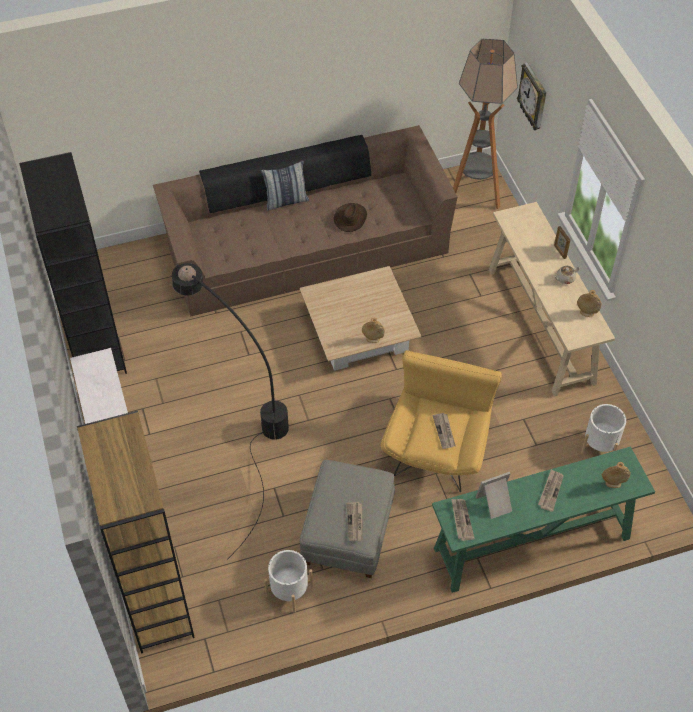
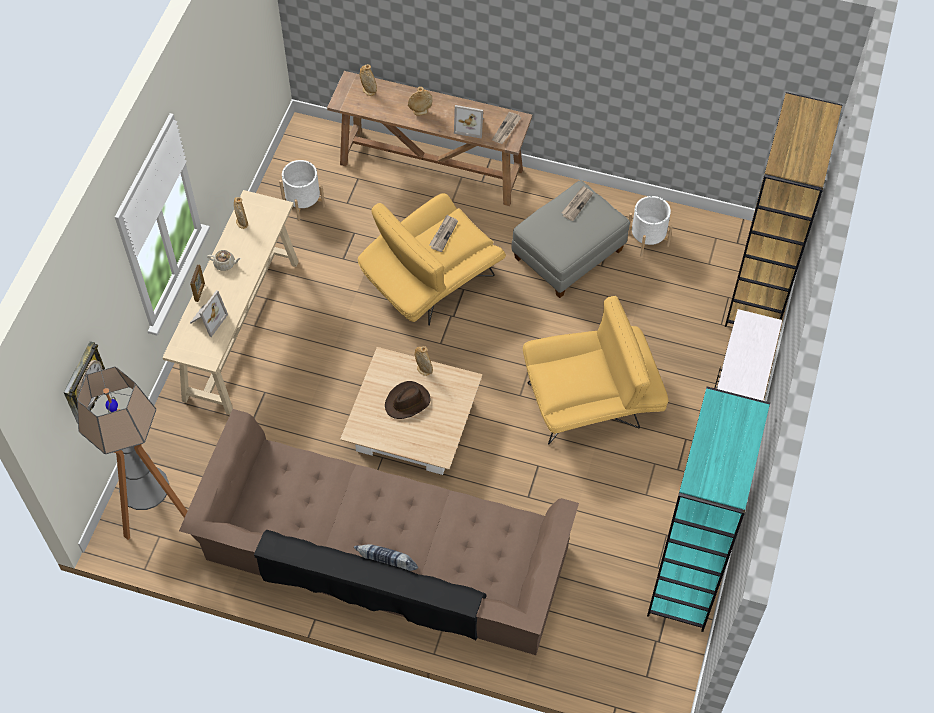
camera: 145 degrees left, 5 degrees up
black bookcase [19,152,127,374] -> turquoise bookcase [647,387,770,632]
black floor lamp [172,263,289,560] -> yellow armchair [523,296,668,444]
brown hat [334,203,367,232] -> brown hat moved to [385,381,430,419]
green console table [432,446,655,593] -> brown console table [327,71,532,206]
newspaper [538,469,564,512] -> beige vase [408,87,433,116]
none -> picture frame [190,290,228,337]

